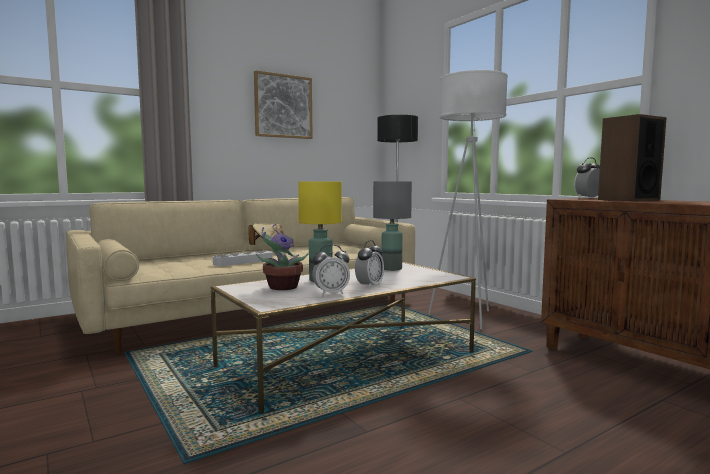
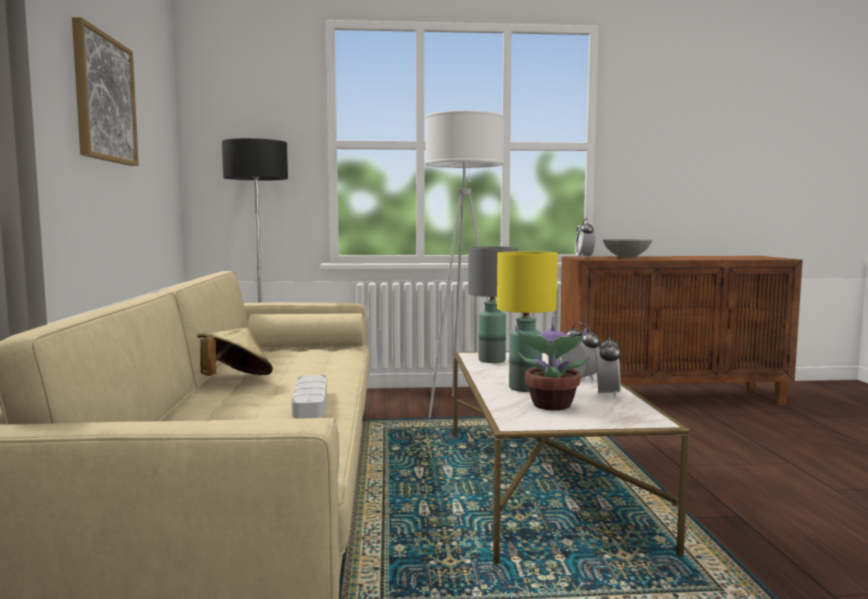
camera: 60 degrees left, 0 degrees up
speaker [598,114,667,201] -> grey bowl [603,239,652,258]

